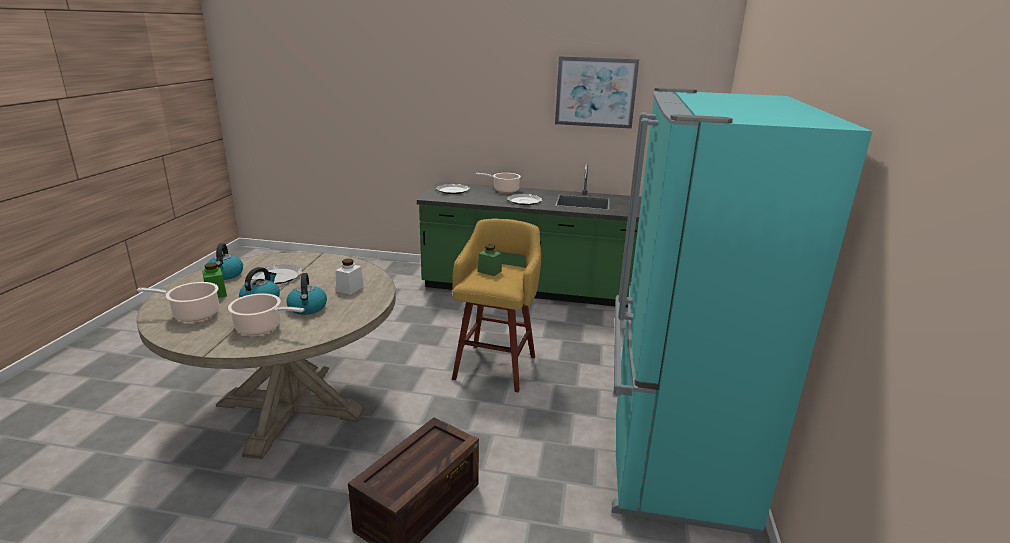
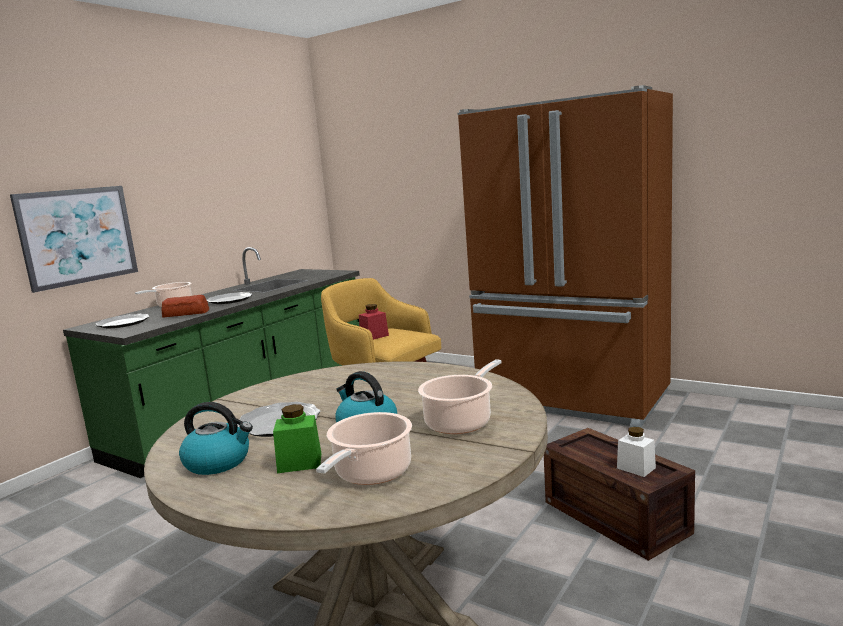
camera: 65 degrees left, 10 degrees down
kettle [286,273,327,315] -> none
white jar [335,259,364,295] -> white jar moved to [617,427,656,477]
green jar [478,245,502,276] -> red jar [359,304,389,340]
picture [555,56,639,129] -> picture moved to [10,186,138,293]
turquoise fridge [612,87,872,536] -> brown fridge [458,85,673,428]
none -> bread [161,295,209,318]

